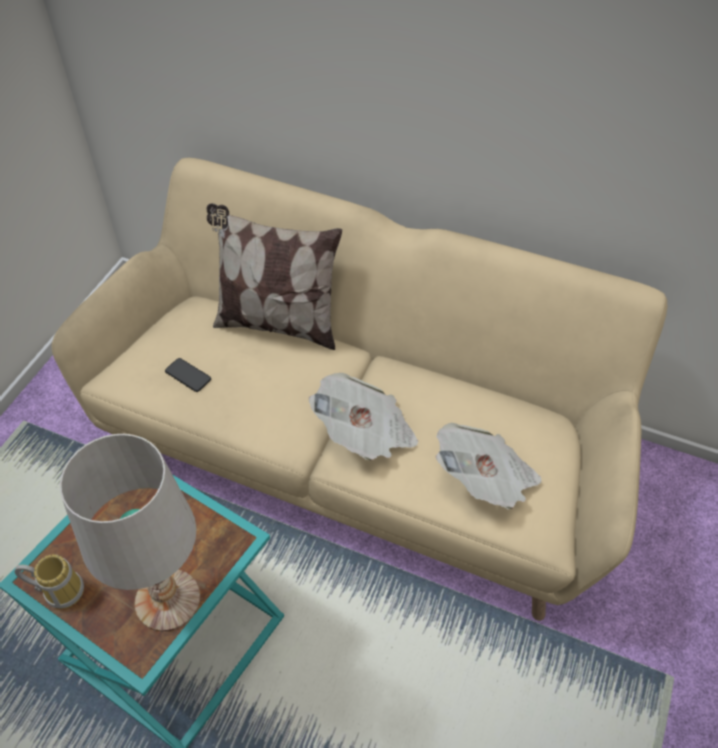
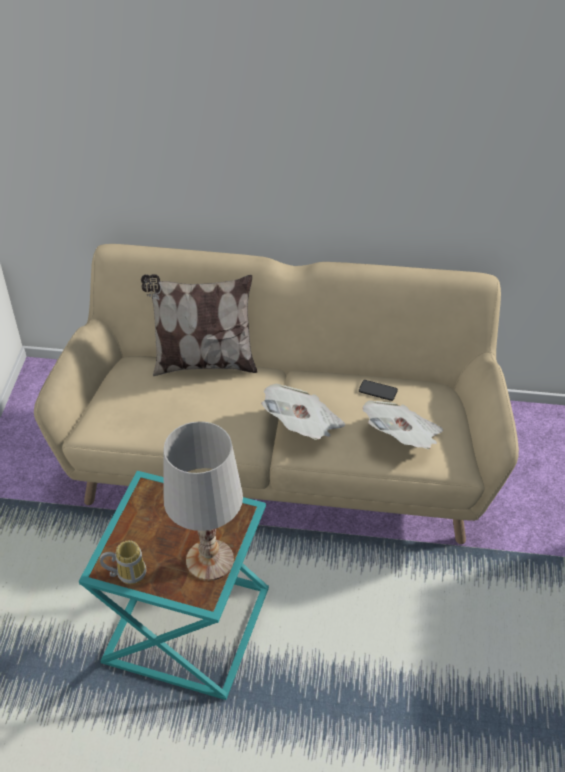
camera: 15 degrees left, 5 degrees down
phone [165,358,211,392] -> phone moved to [359,380,398,401]

